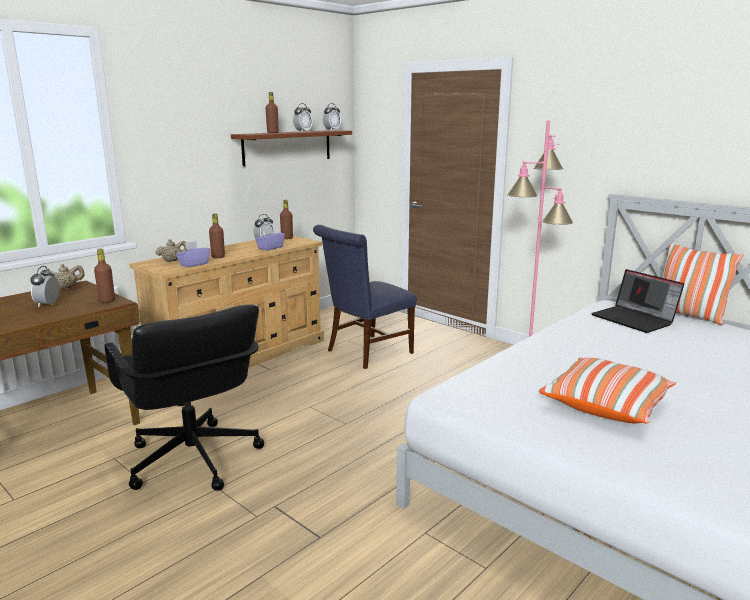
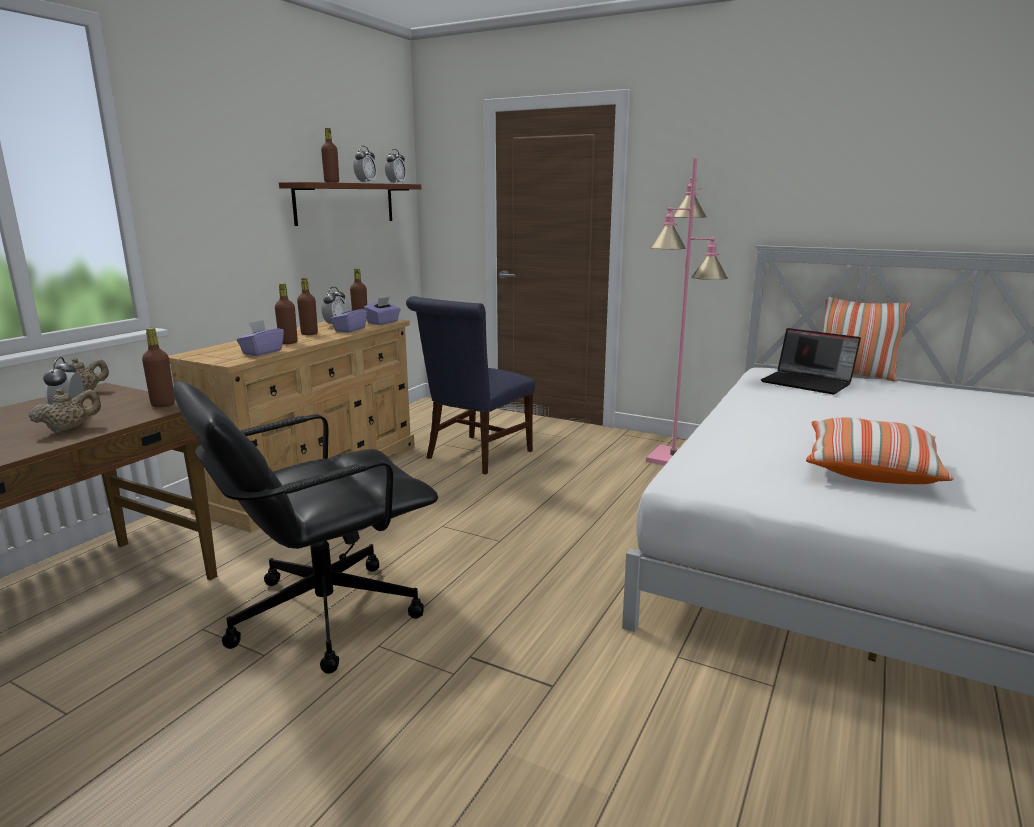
camera: 15 degrees left, 0 degrees up
black office chair [104,304,264,491] -> black office chair turned 105 degrees clockwise [173,381,438,674]
beige teapot [155,239,187,262] -> beige teapot moved to [28,388,101,433]
none -> brown bottle [297,278,318,335]
none -> purple tissue box [364,297,401,325]

